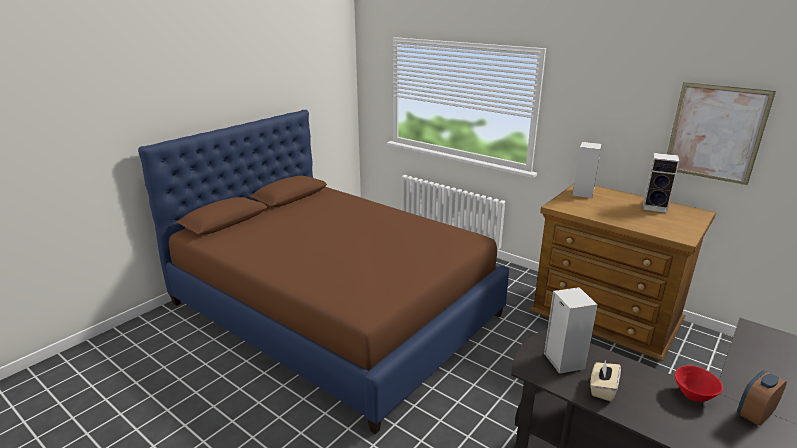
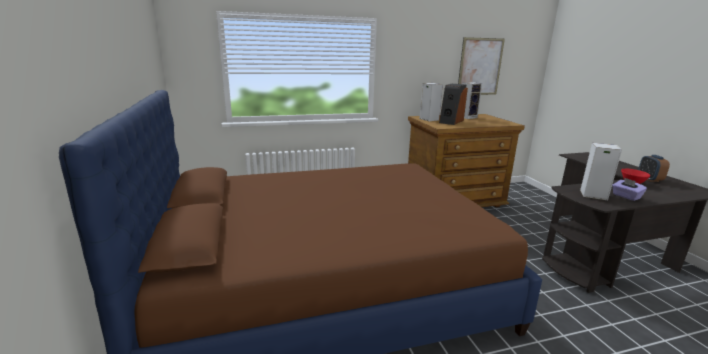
camera: 55 degrees left, 5 degrees down
beige tissue box [590,360,621,401] -> purple tissue box [612,177,647,201]
none -> speaker [439,84,468,125]

